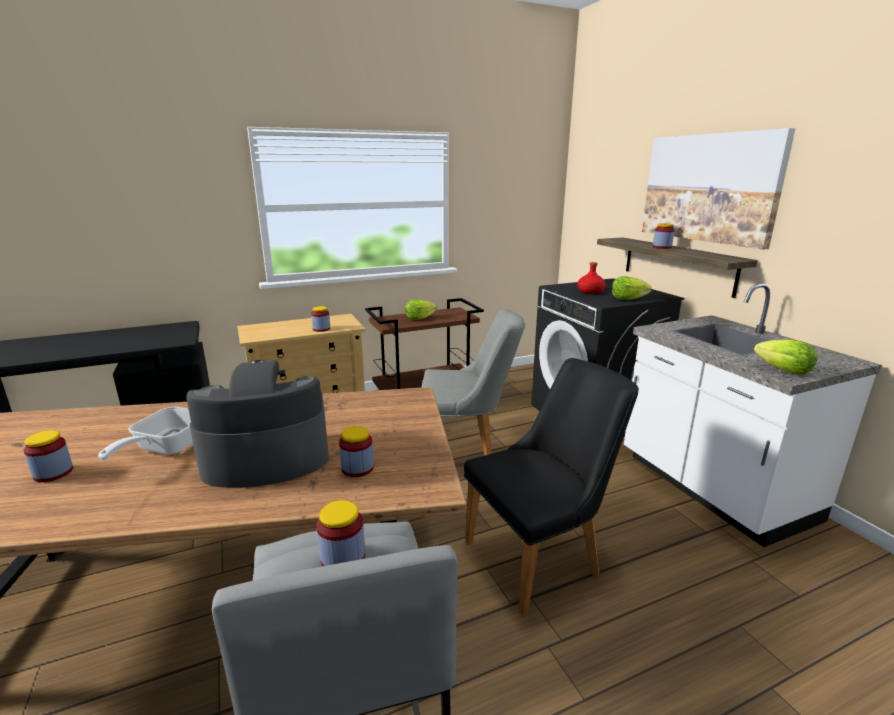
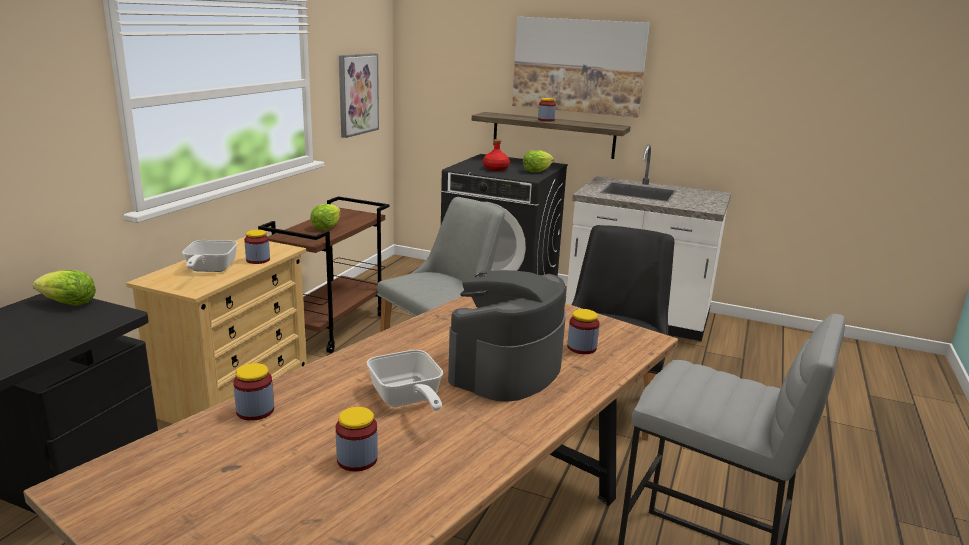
camera: 45 degrees left, 0 degrees up
jar [317,500,365,566] -> jar moved to [233,363,274,421]
lettuce [754,339,817,374] -> lettuce moved to [33,270,96,306]
none -> frying pan [182,240,238,272]
none -> picture [339,53,379,138]

